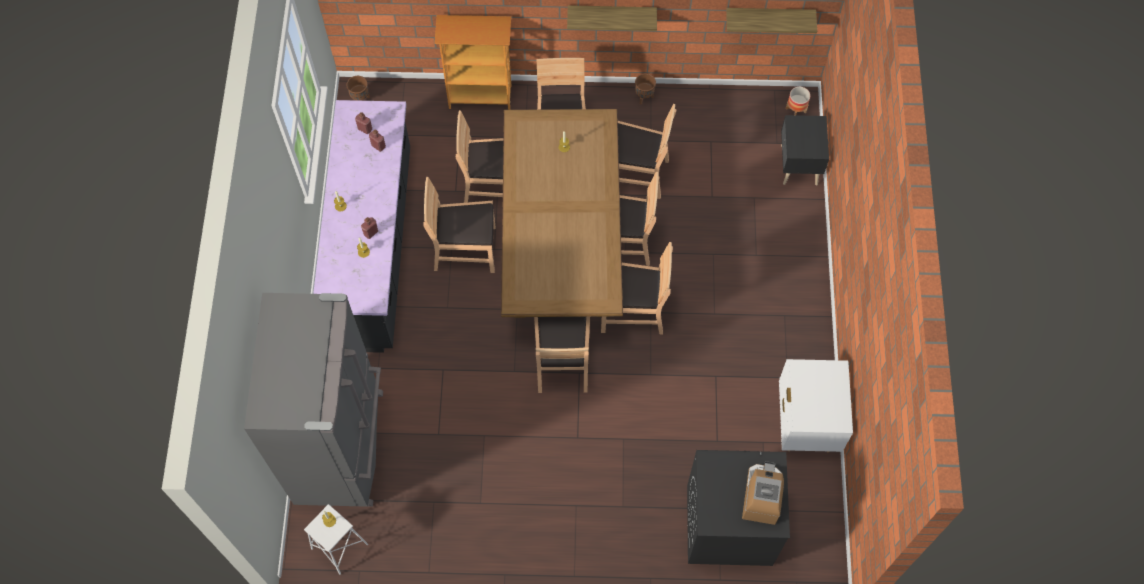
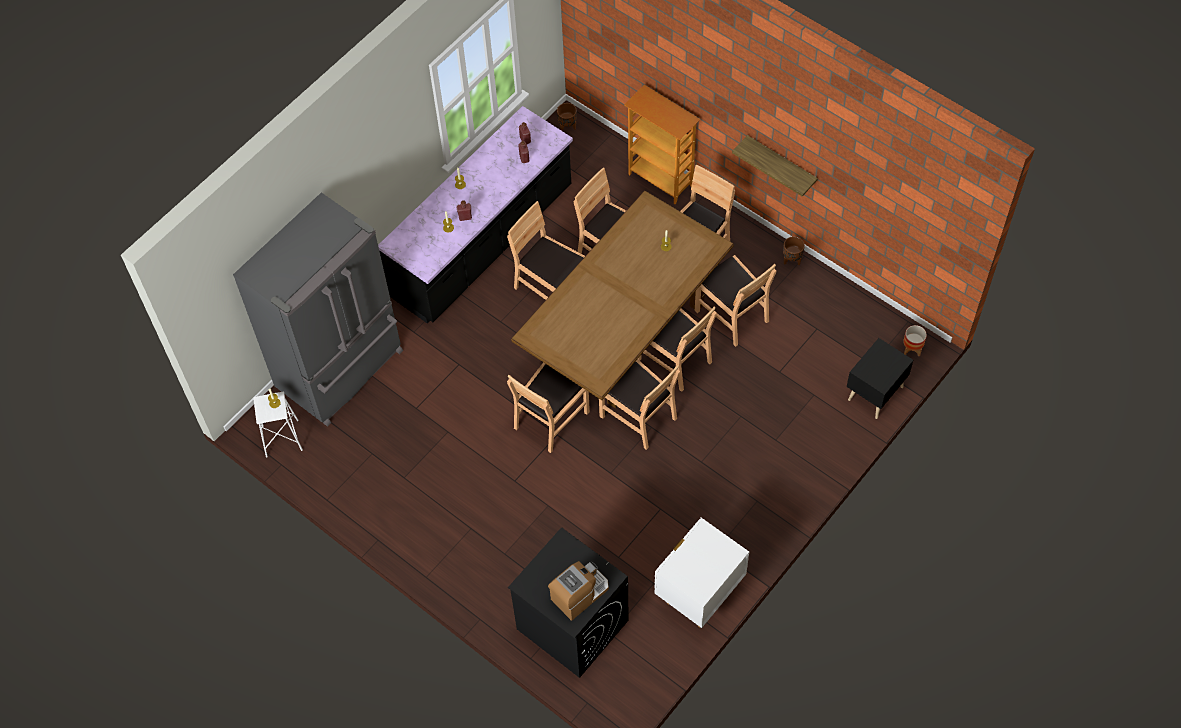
camera: 40 degrees right, 5 degrees down
shelf [726,8,817,33] -> none

